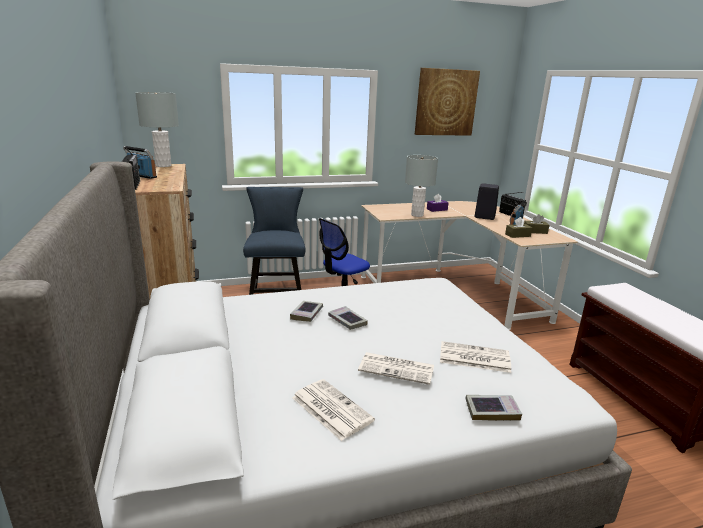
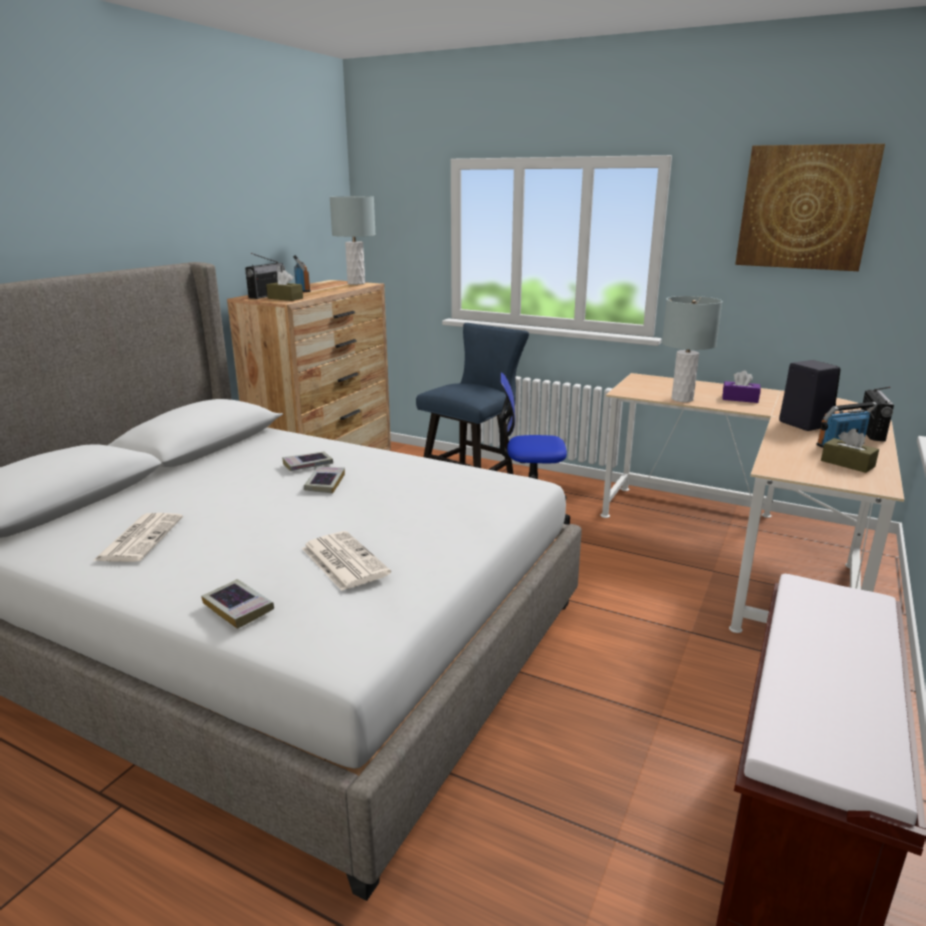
camera: 45 degrees right, 0 degrees up
newspaper [358,352,434,385] -> none
brown tissue box [505,217,532,238] -> brown tissue box moved to [266,270,303,301]

